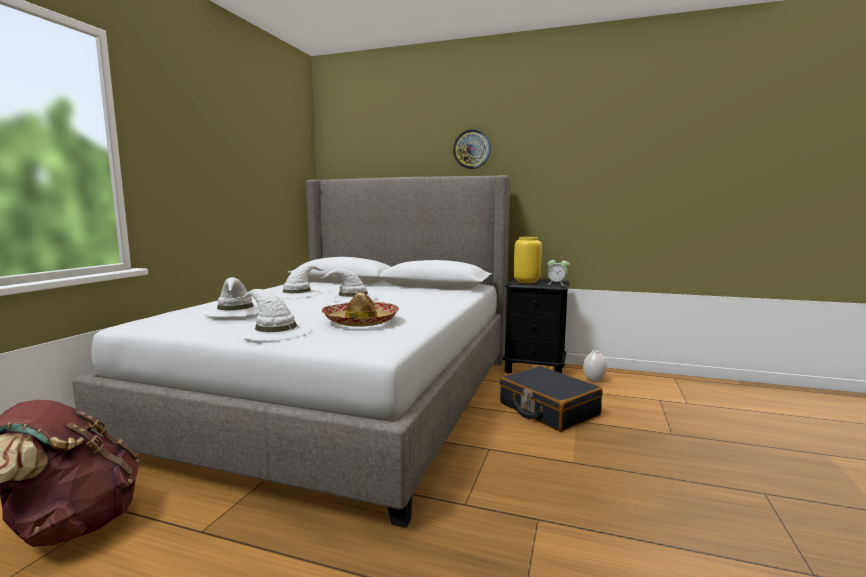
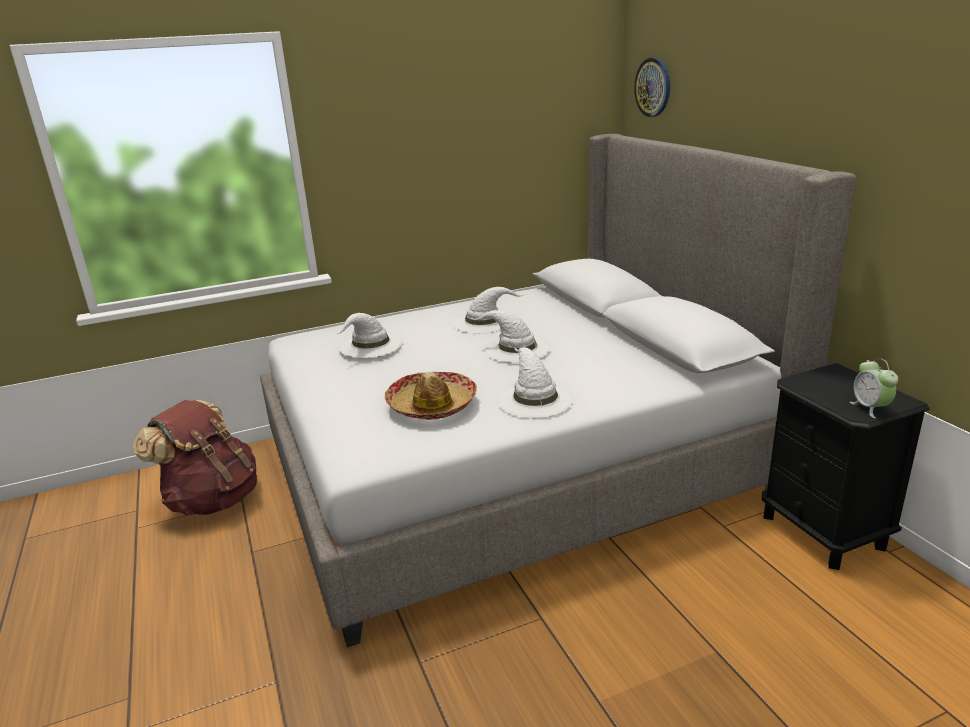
camera: 50 degrees right, 15 degrees up
white hat [237,289,311,341] -> white hat moved to [498,347,574,418]
wall clock [453,129,491,169] -> wall clock moved to [634,58,670,117]
black suitcase [500,366,603,432] -> none
yellow vase [514,237,542,283] -> none
white vase [583,350,607,382] -> none

